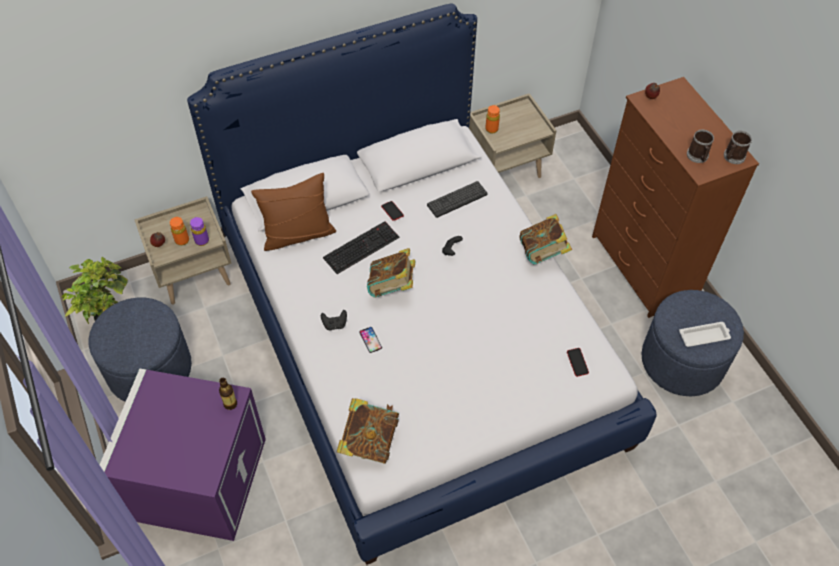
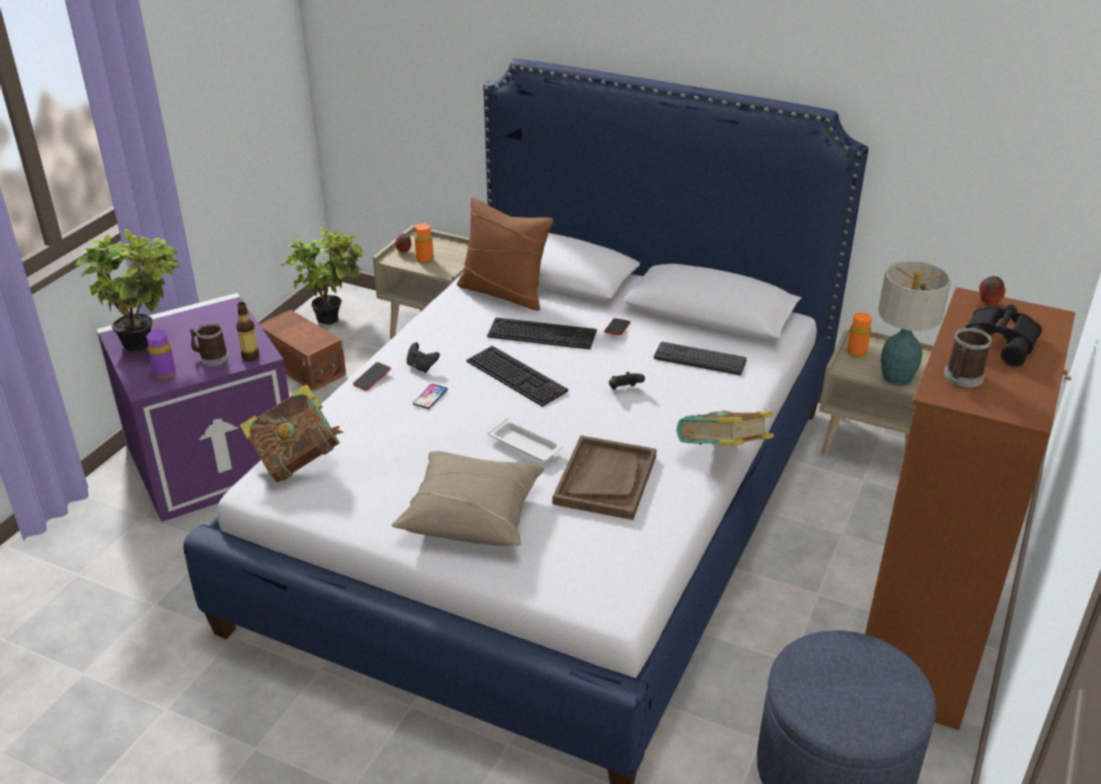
camera: 50 degrees right, 20 degrees down
blue ottoman [89,298,192,402] -> brown storage box [259,310,346,392]
purple bottle [190,217,209,246] -> purple bottle moved to [146,330,176,379]
book [367,248,415,297] -> keyboard [466,346,568,407]
phone [567,348,589,377] -> phone moved to [353,362,391,391]
white tray [679,322,731,347] -> white tray moved to [488,418,563,462]
mug [724,131,752,164] -> mug moved to [189,323,229,366]
none -> potted plant [74,229,180,352]
none -> beige pillow [392,451,545,546]
none -> brown tray [553,435,657,520]
none -> table lamp [878,260,951,386]
none -> black binoculars [965,305,1042,367]

